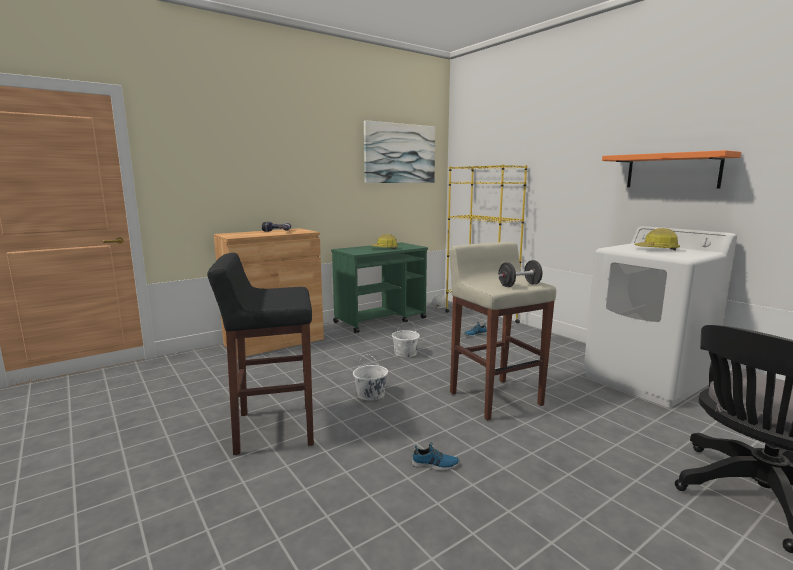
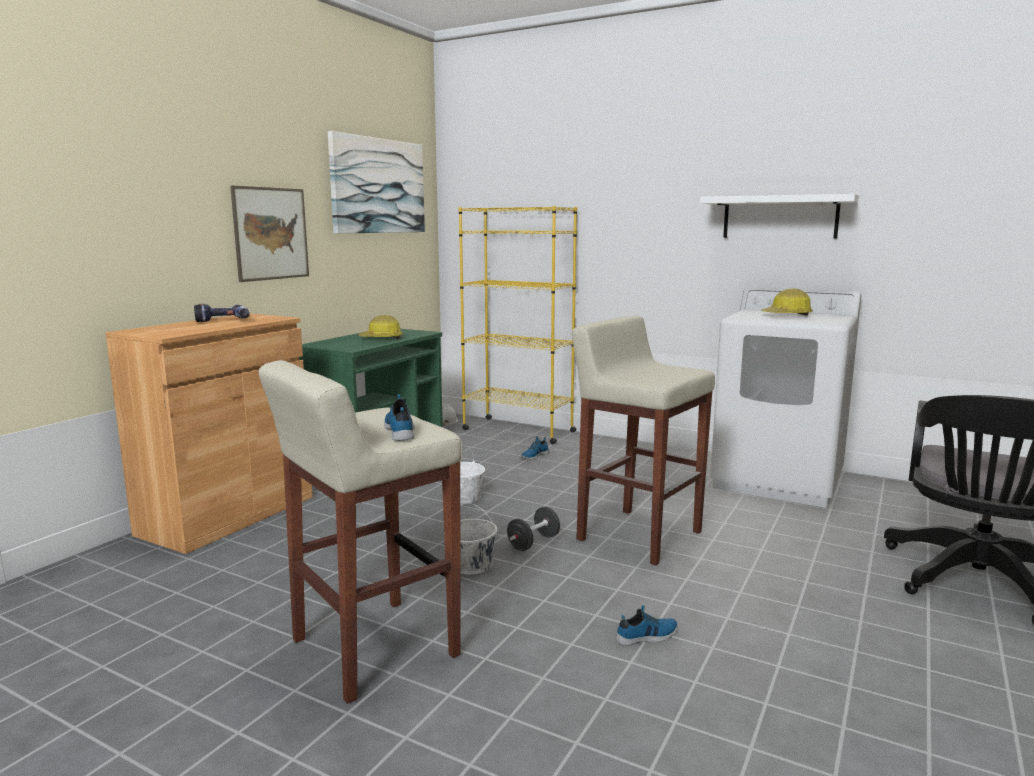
camera: 25 degrees left, 0 degrees up
black stool [207,253,314,455] -> beige stool [259,360,462,704]
black dumbbell [498,260,542,287] -> black dumbbell moved to [507,507,560,551]
orange shelf [602,150,741,188] -> white shelf [700,194,859,239]
none -> picture [230,186,309,282]
none -> shoe [384,394,415,441]

